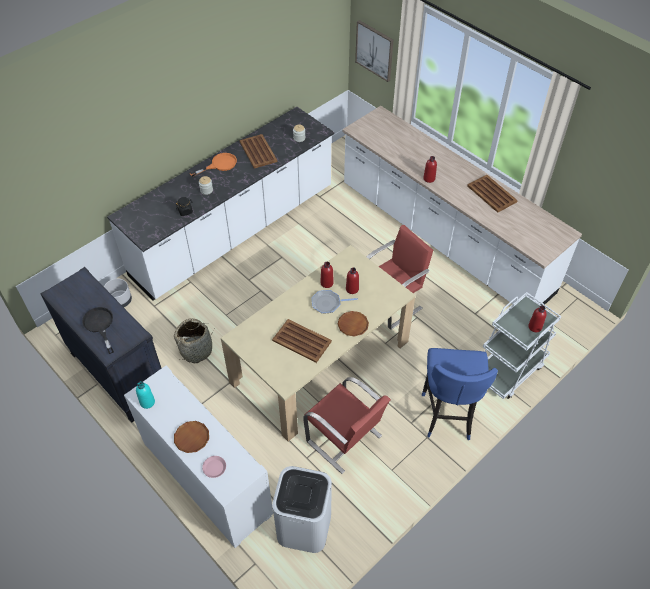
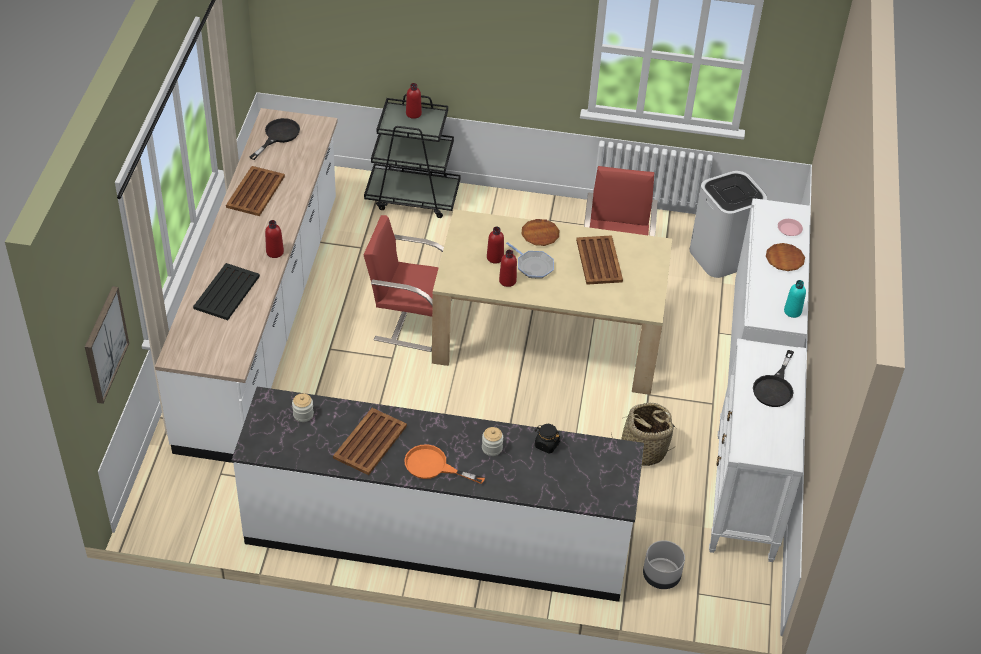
camera: 130 degrees left, 5 degrees down
black dresser [41,267,161,423] -> white dresser [709,338,806,562]
blue stool [422,348,498,440] -> none
white cart [483,292,561,399] -> black cart [364,94,461,218]
none -> black tray [193,263,260,320]
none -> black frying pan [250,118,300,160]

